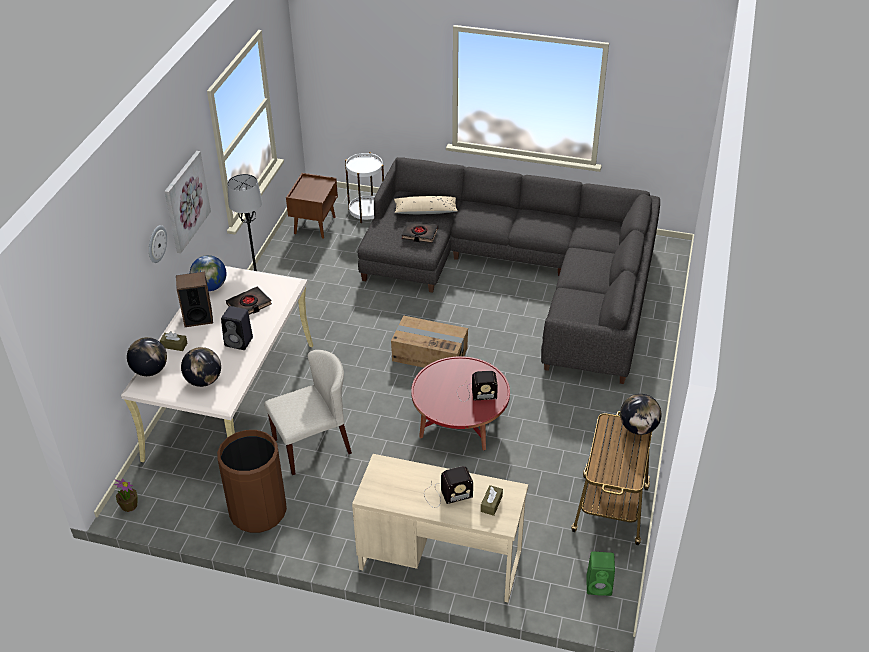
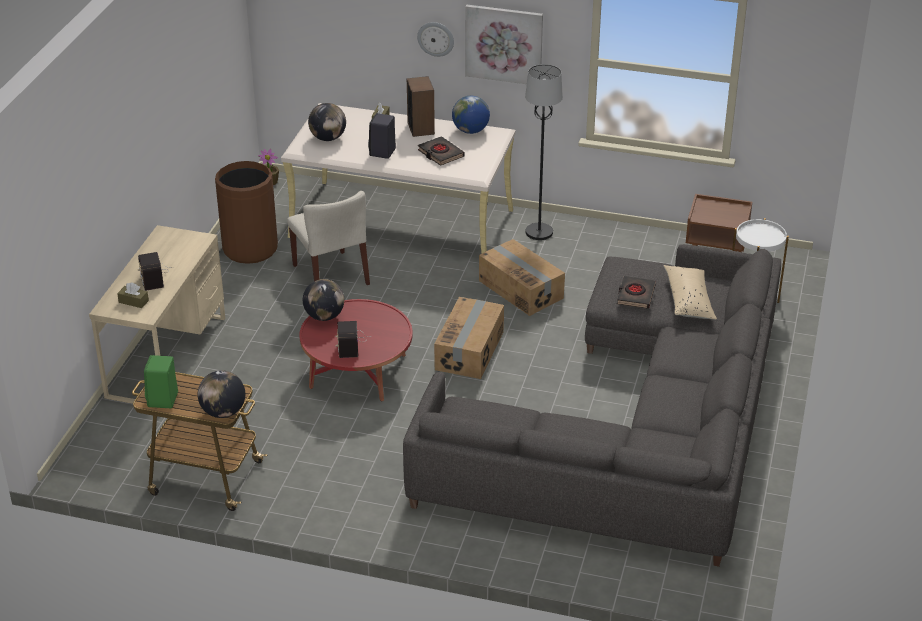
camera: 90 degrees right, 5 degrees down
globe [127,337,167,376] -> globe moved to [303,279,344,321]
green speaker [586,551,615,596] -> green speaker moved to [144,355,178,408]
none -> cardboard box [479,239,565,316]

